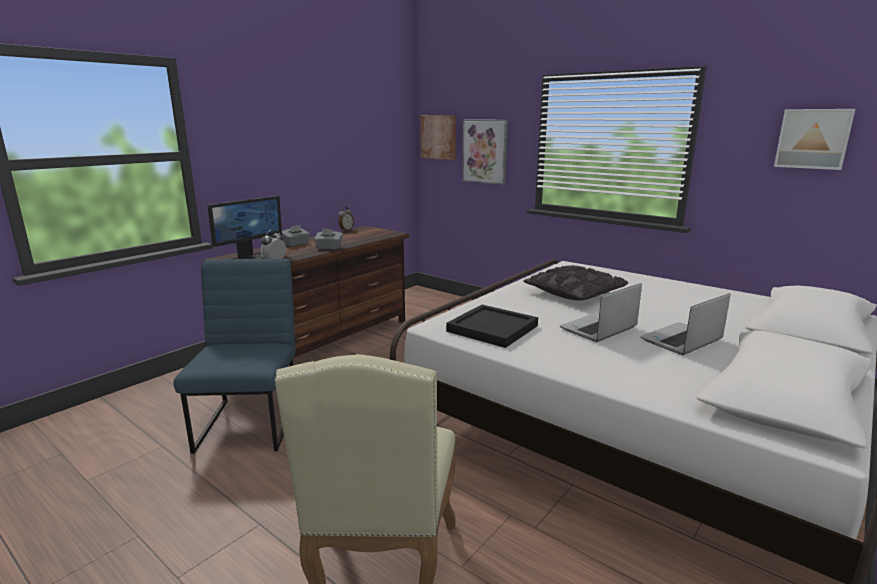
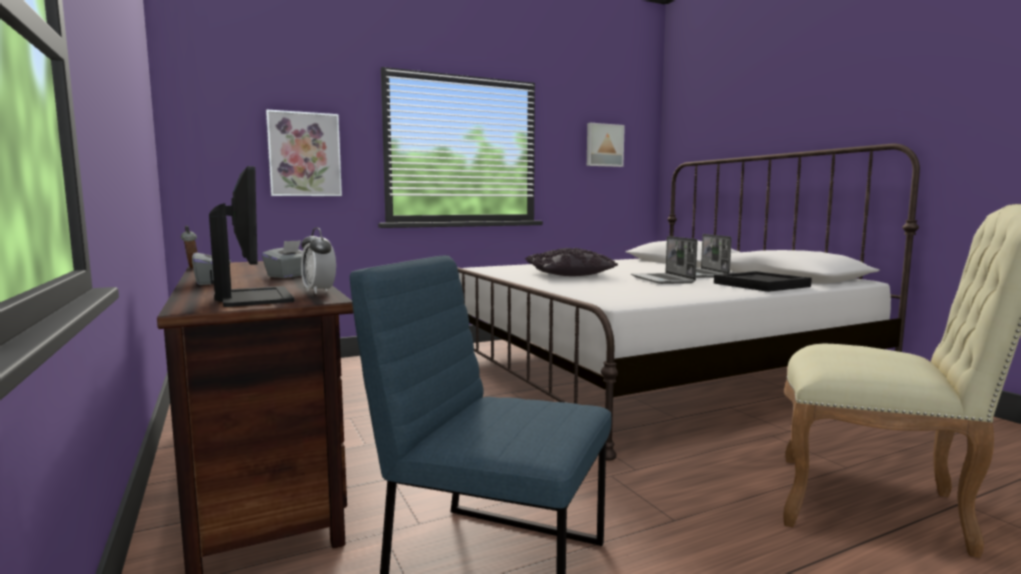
camera: 65 degrees left, 10 degrees down
picture [420,115,456,160] -> none
black tray [446,305,538,348] -> black tray moved to [714,271,812,292]

